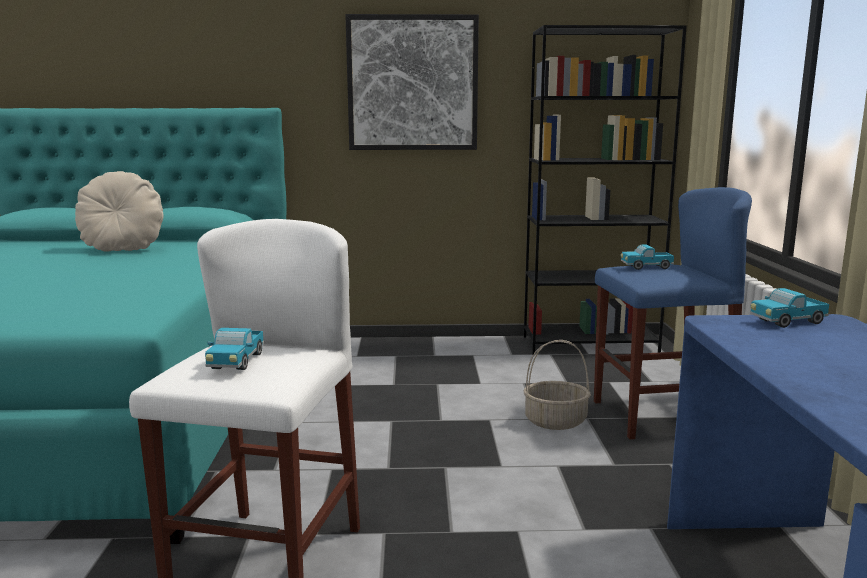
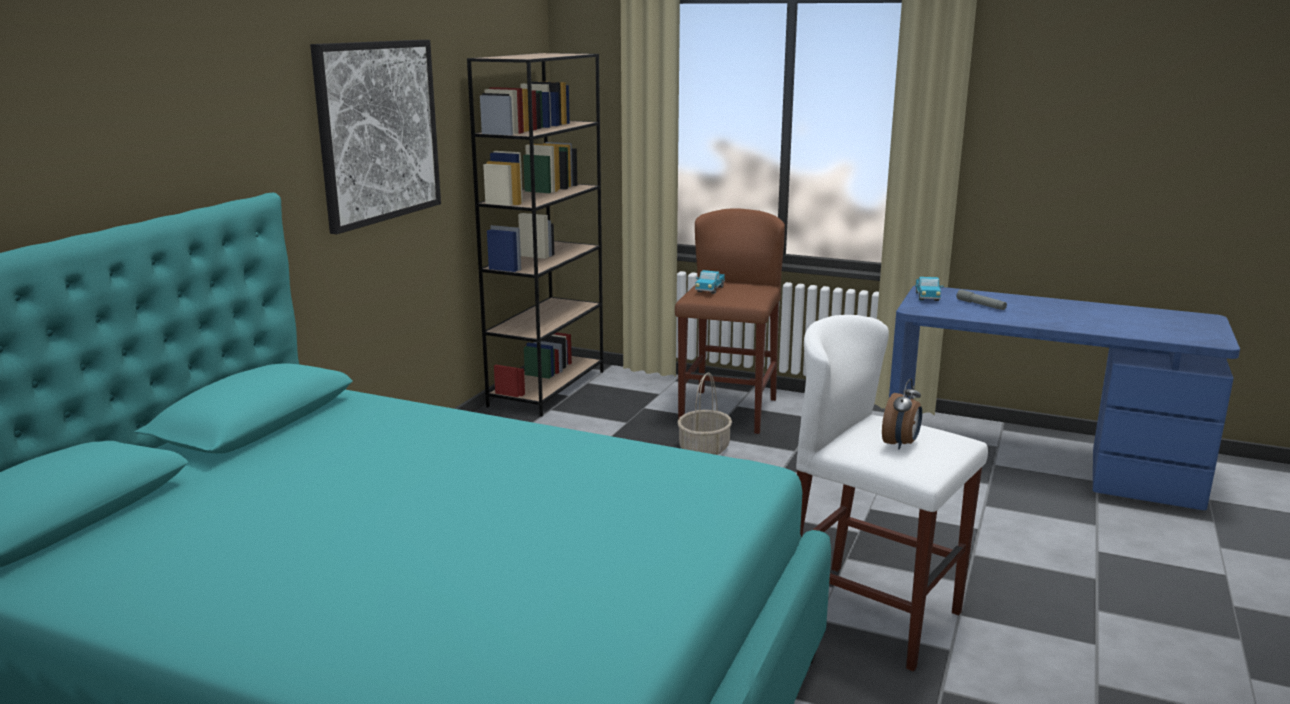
camera: 65 degrees left, 5 degrees up
beige pillow [75,171,164,252] -> none
toy truck [205,328,264,370] -> alarm clock [882,378,922,449]
black bookcase [524,25,687,354] -> beige bookcase [467,53,603,417]
blue stool [594,187,752,439] -> brown stool [675,208,785,434]
none -> grey flashlight [957,289,1007,310]

